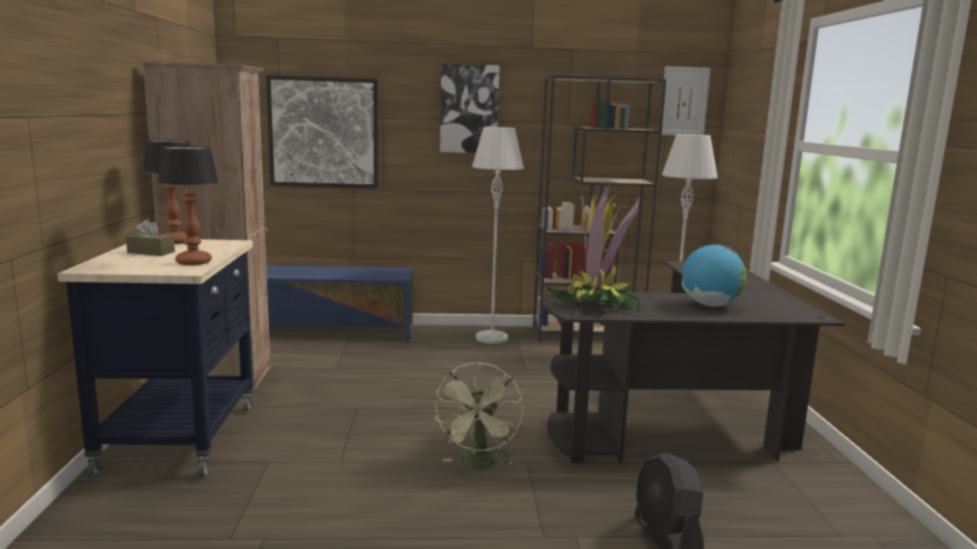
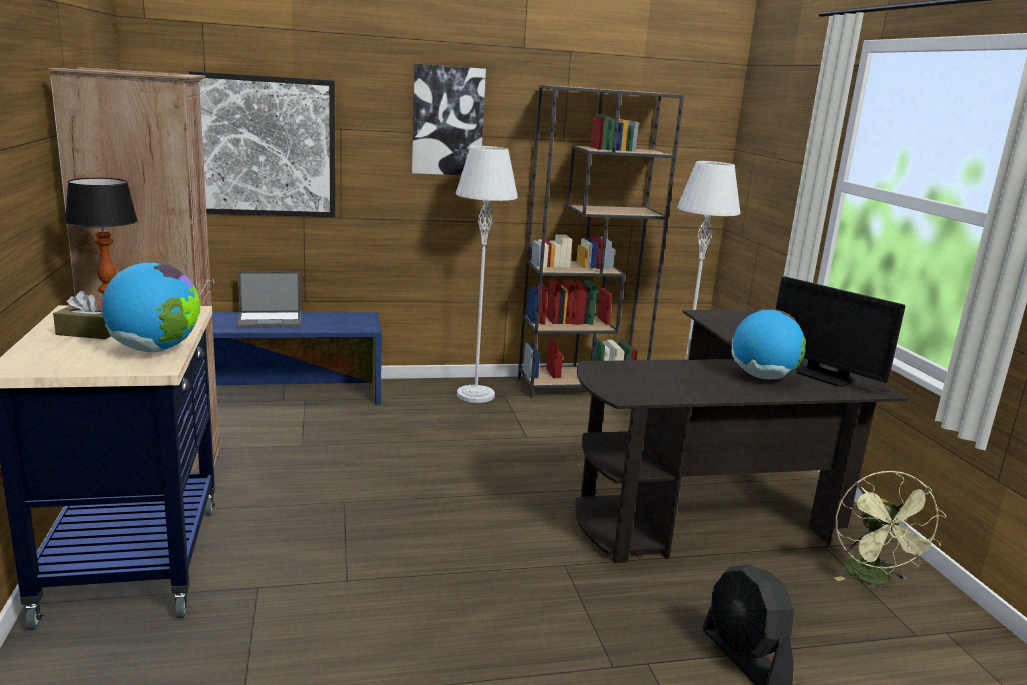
camera: 10 degrees left, 5 degrees up
table lamp [157,146,219,265] -> globe [102,262,200,352]
green fan [433,362,523,467] -> green fan moved to [834,471,947,585]
potted plant [547,181,640,311] -> none
picture [662,66,710,135] -> none
none -> laptop [236,271,301,328]
none -> monitor [776,276,906,387]

